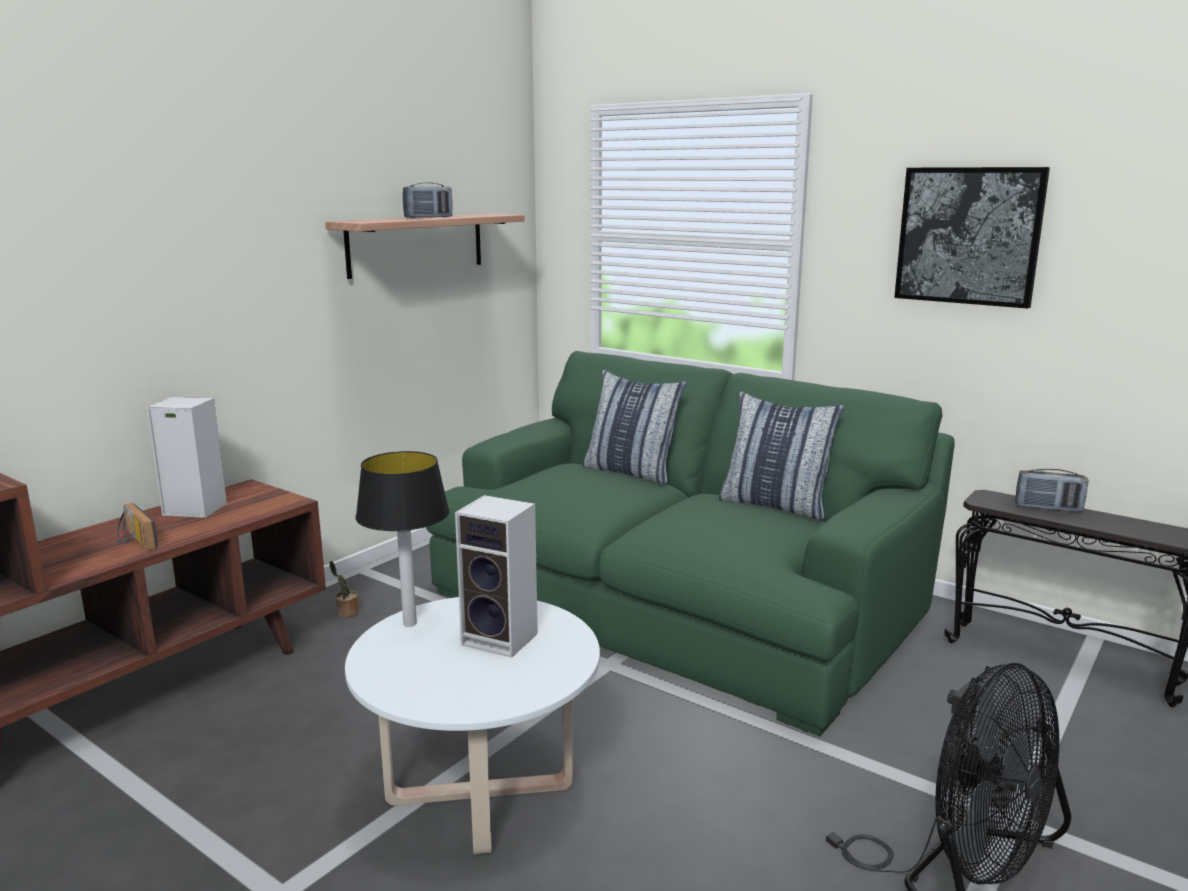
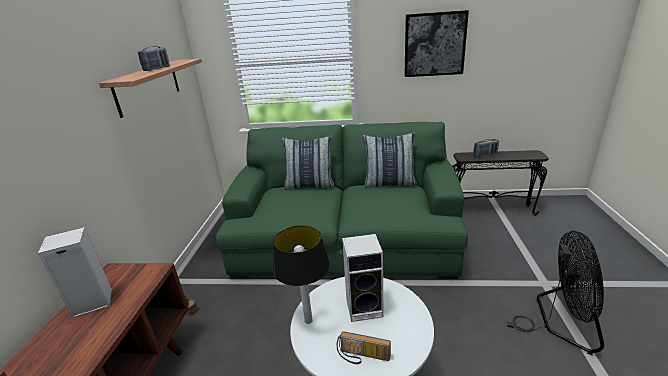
camera: 30 degrees left, 10 degrees up
radio [117,503,158,551] -> radio moved to [337,331,391,364]

